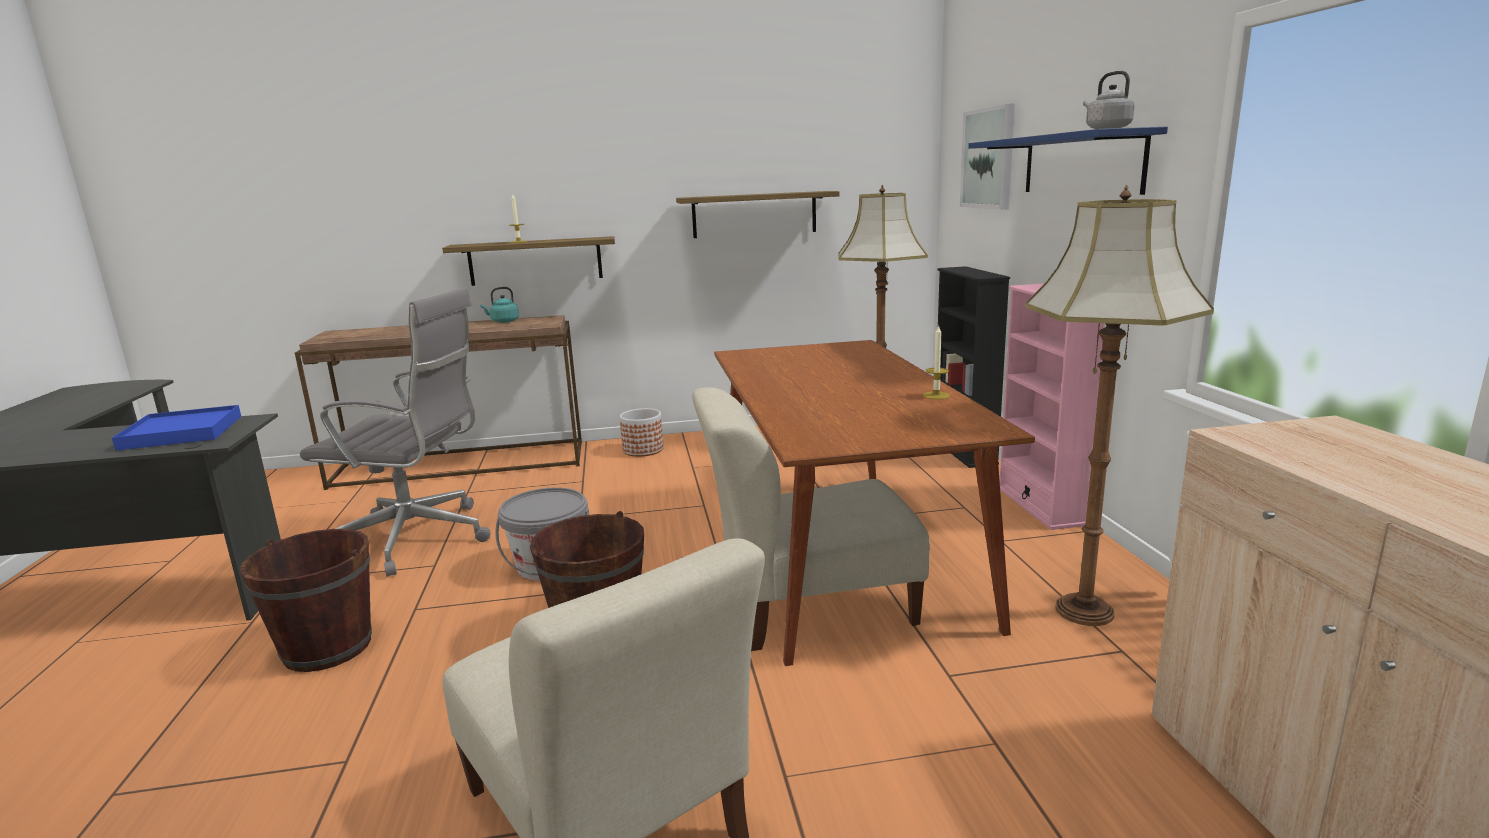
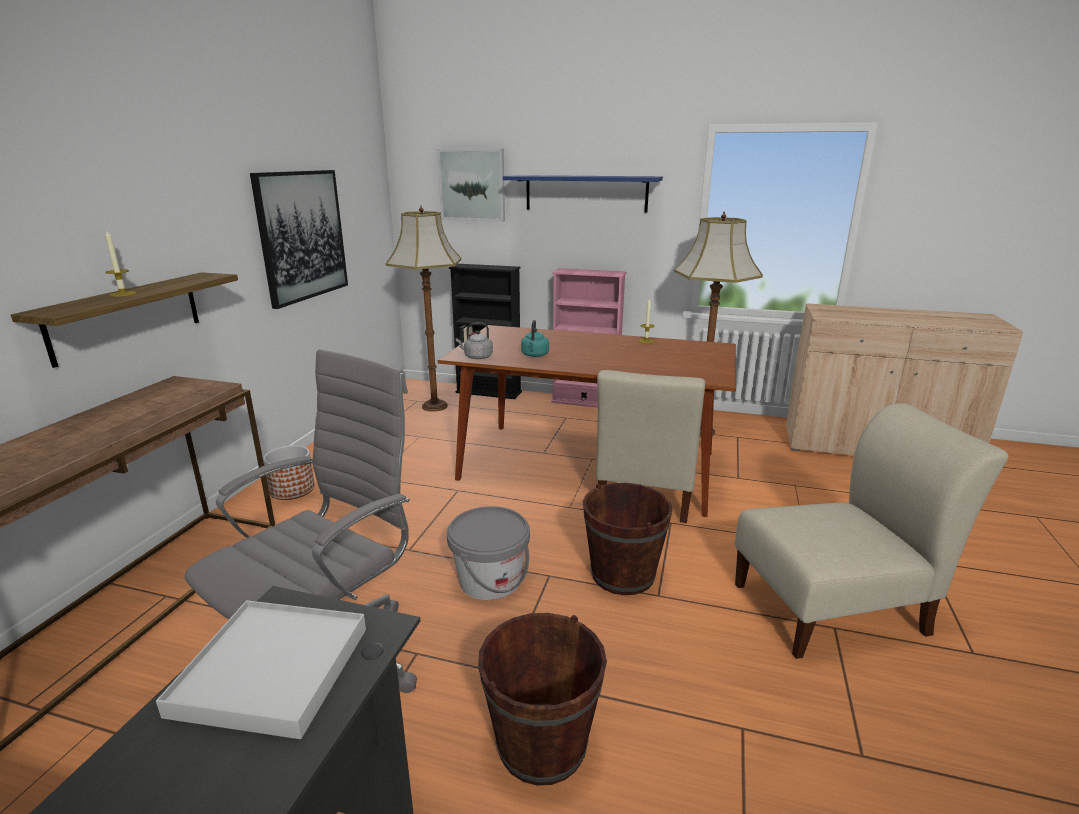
camera: 65 degrees left, 5 degrees up
blue tray [112,405,241,451] -> white tray [156,600,366,739]
turquoise kettle [480,287,519,323] -> turquoise kettle moved to [521,320,549,357]
shelf [676,191,840,238] -> picture [250,170,348,309]
grey kettle [1083,71,1135,129] -> grey kettle moved to [456,322,493,359]

